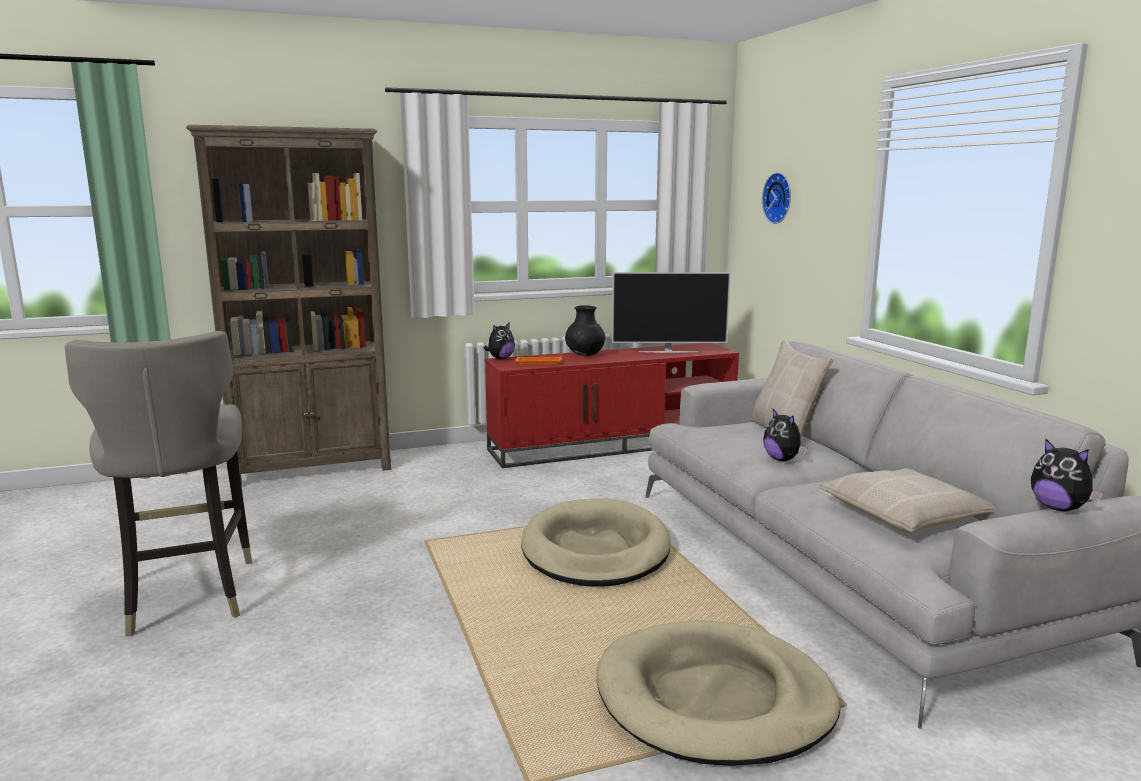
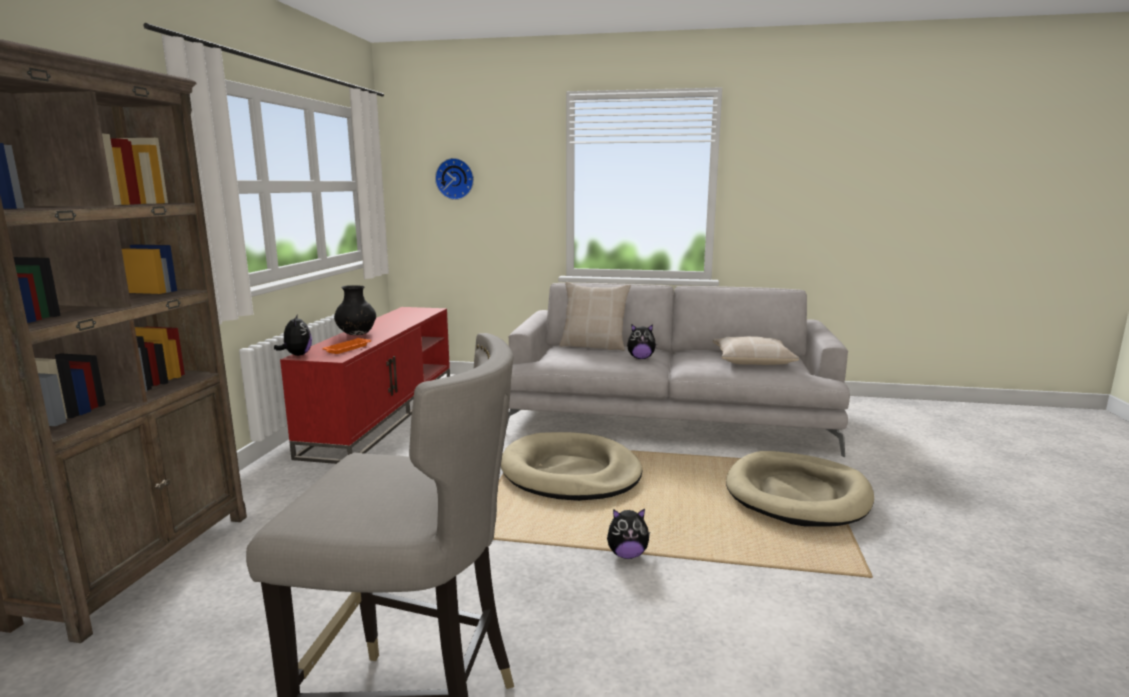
camera: 60 degrees left, 0 degrees up
television [612,272,731,353] -> none
plush toy [1031,439,1103,511] -> plush toy moved to [607,509,650,559]

